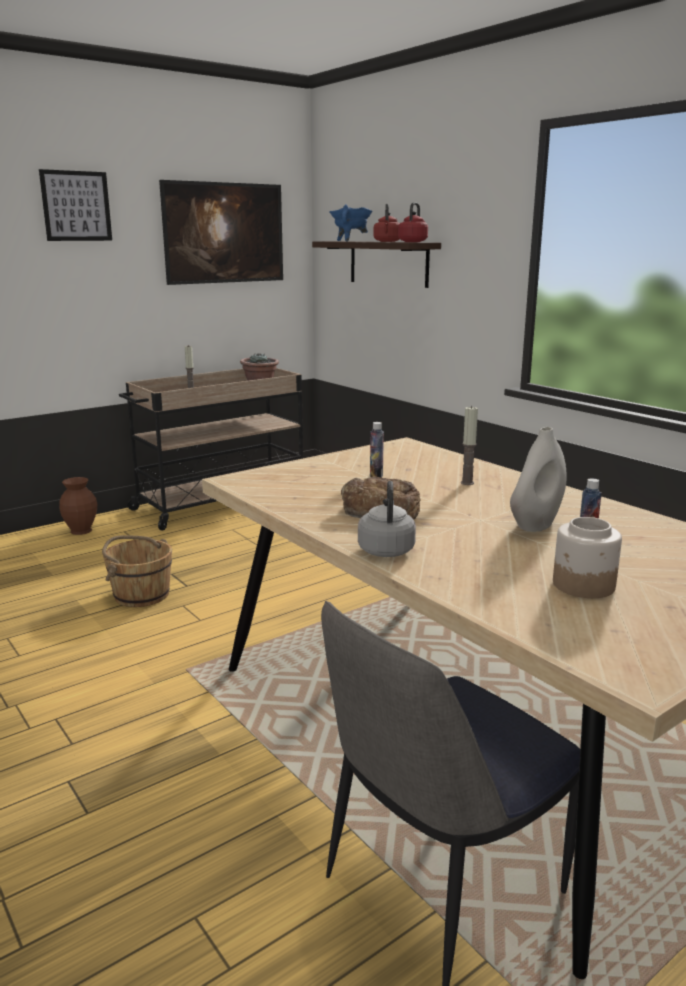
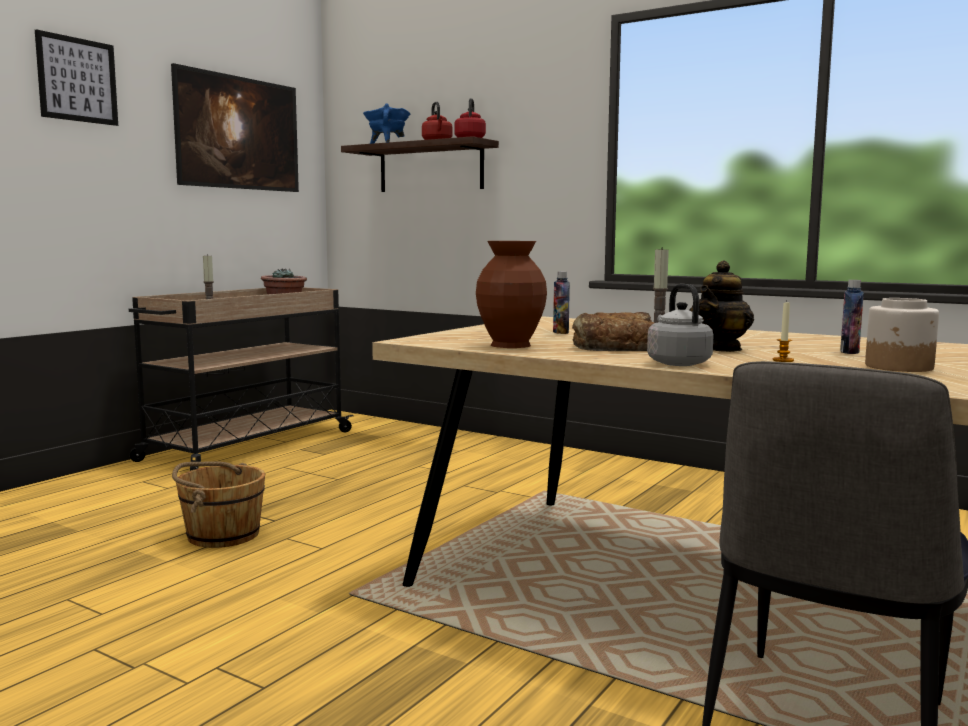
camera: 20 degrees left, 10 degrees down
brown vase [59,477,97,535] -> brown vase moved to [476,241,547,348]
white vase [510,427,567,532] -> none
none -> teapot [689,260,754,352]
none -> candle [773,301,794,362]

